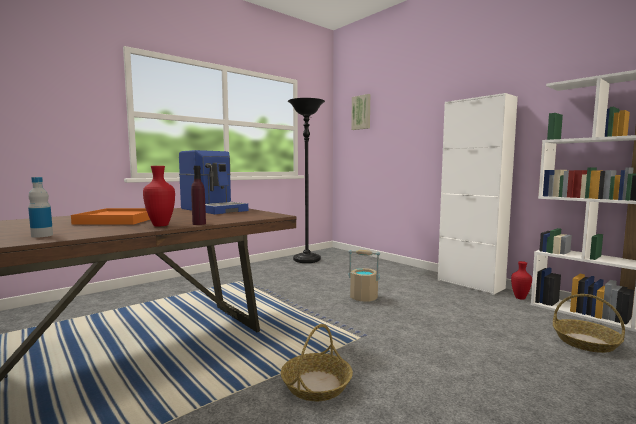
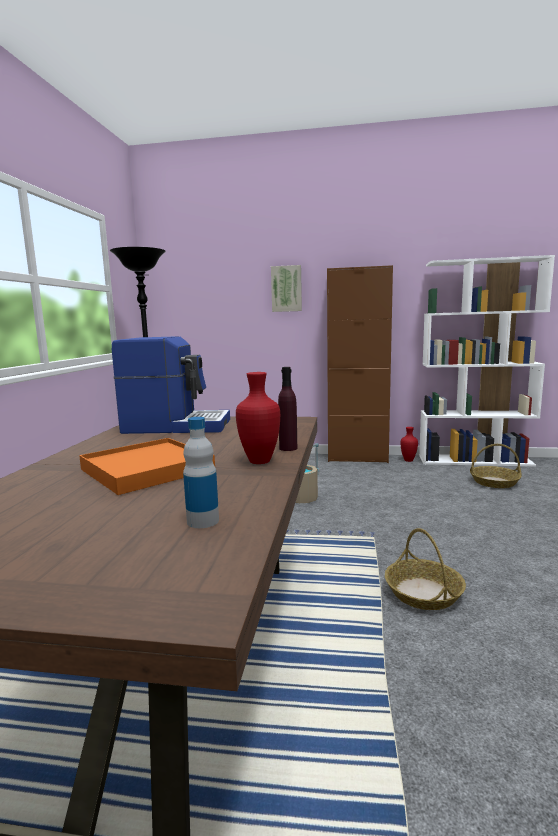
camera: 40 degrees left, 5 degrees up
picture [351,94,370,130] -> picture moved to [271,265,302,312]
white cabinet [438,93,518,295] -> brown cabinet [327,265,393,463]

